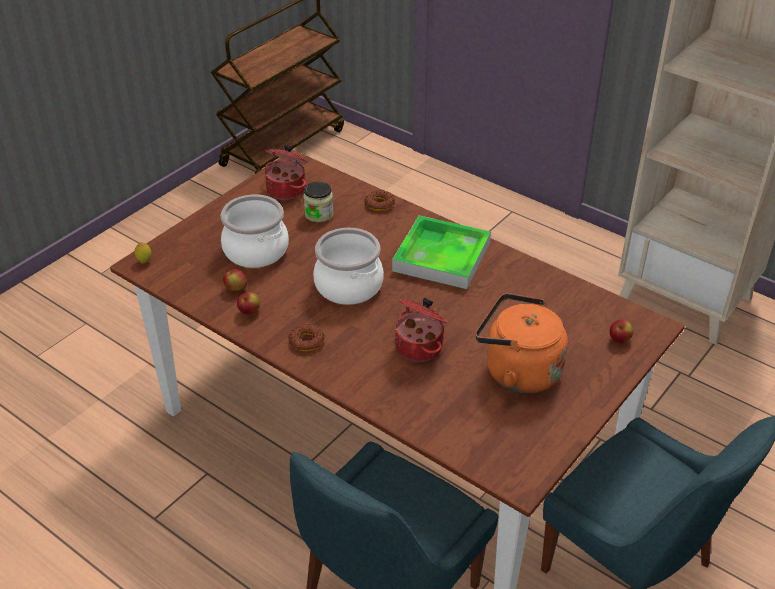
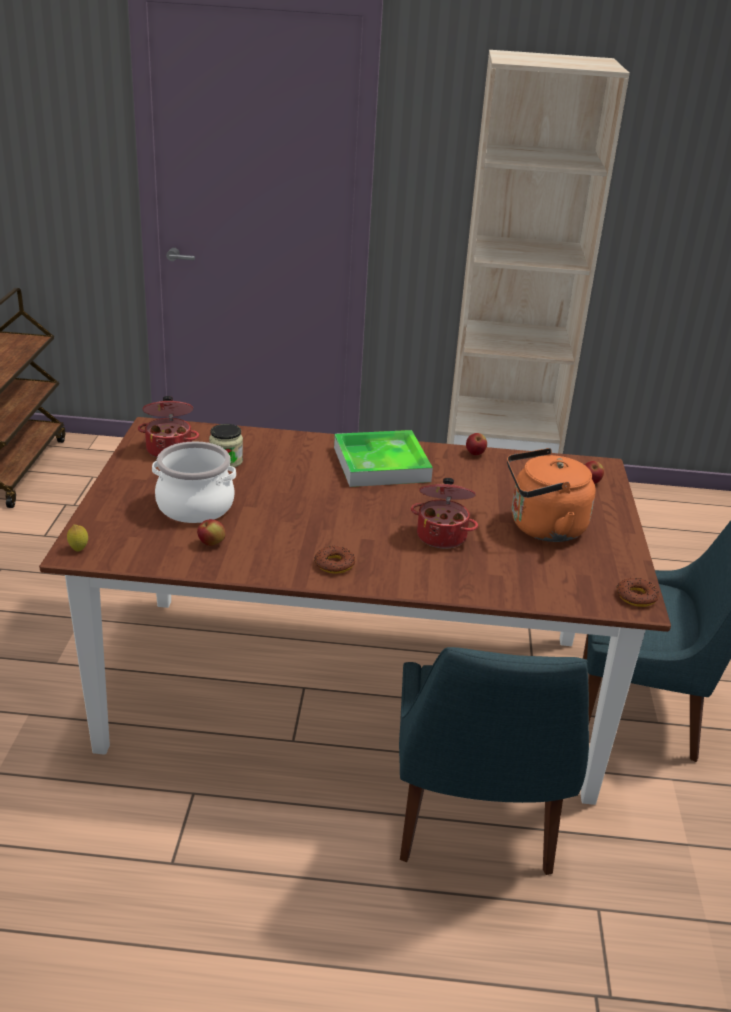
camera: 35 degrees left, 10 degrees down
apple [237,292,260,315] -> apple moved to [466,433,487,455]
cooking pot [313,228,384,305] -> none
donut [364,190,395,211] -> donut moved to [617,578,659,607]

